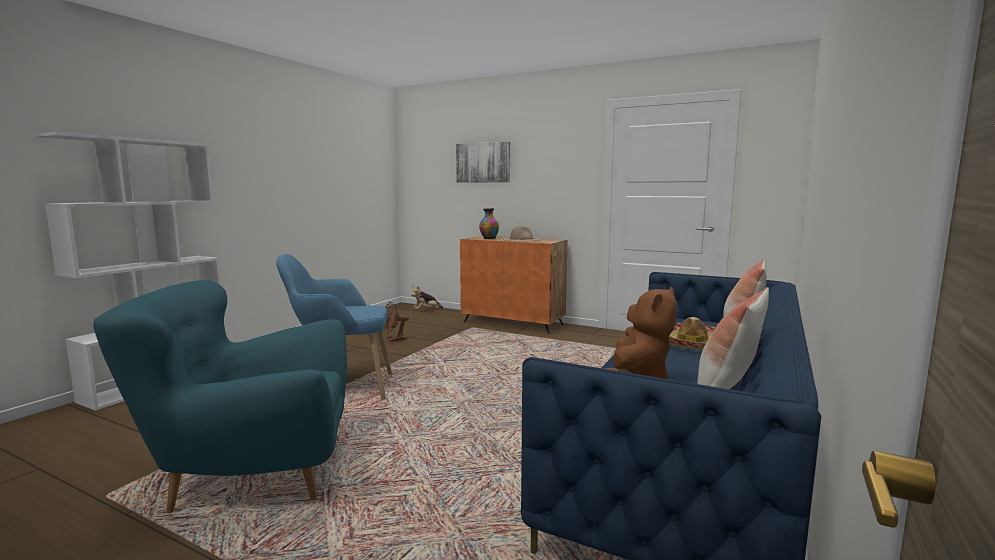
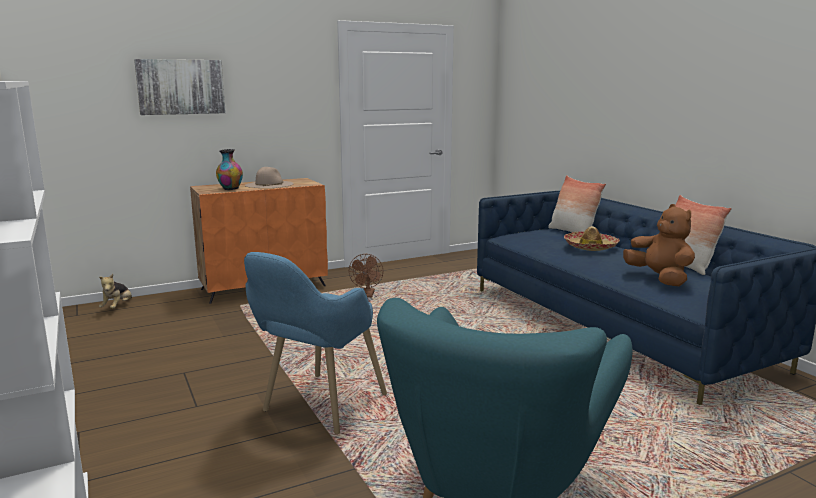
camera: 55 degrees left, 5 degrees up
brown fan [384,302,409,342] -> brown fan moved to [349,254,383,297]

